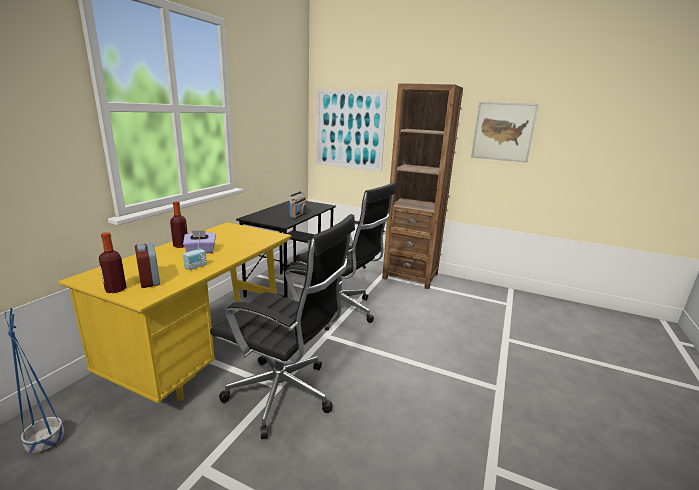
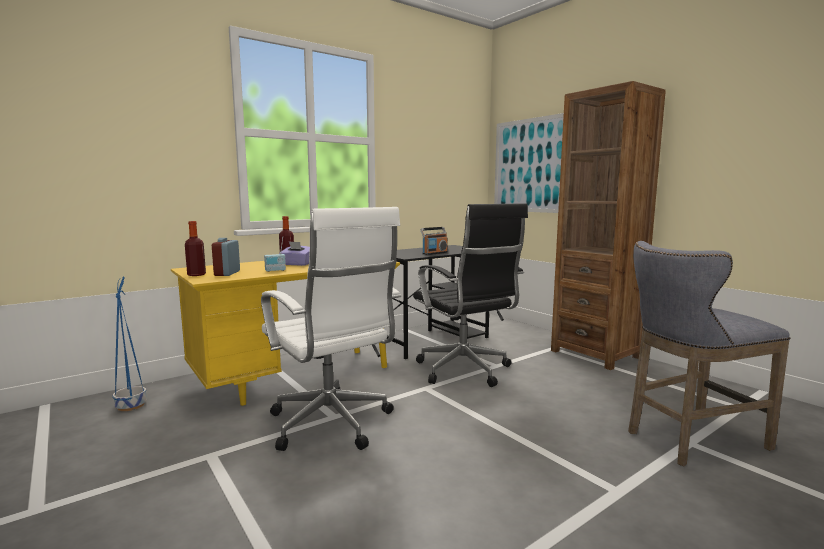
camera: 30 degrees right, 10 degrees down
black office chair [210,214,355,439] -> white office chair [261,207,401,451]
picture [471,102,539,162] -> none
none -> grey stool [628,241,790,466]

